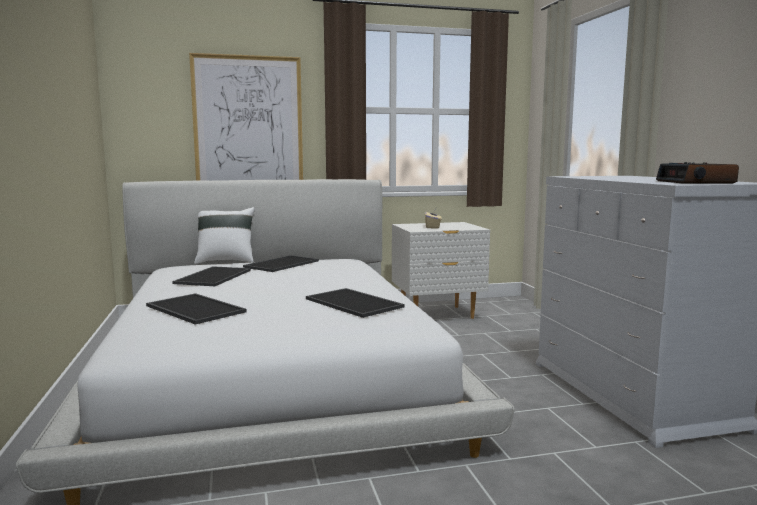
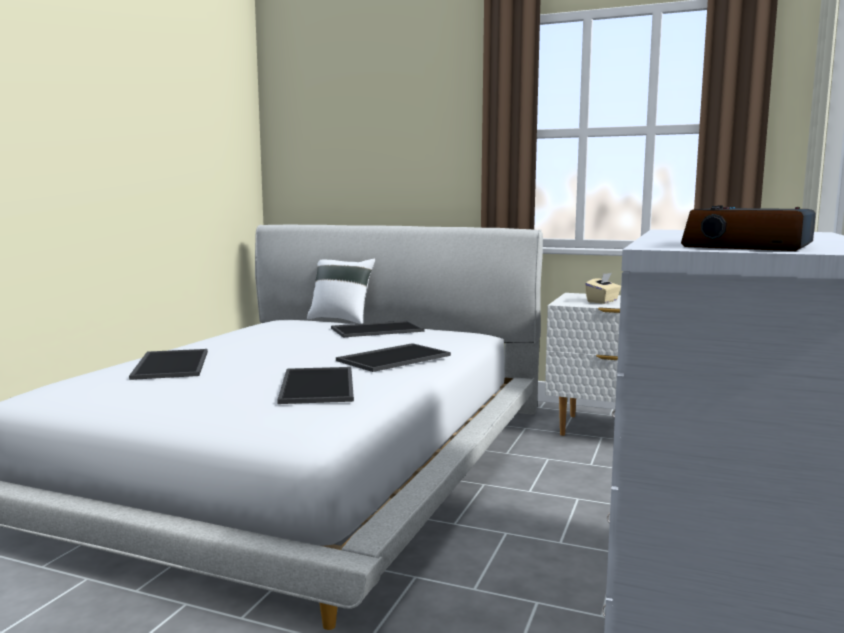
camera: 35 degrees right, 0 degrees up
tray [172,266,251,286] -> tray moved to [336,343,451,372]
picture [189,53,303,181] -> none

